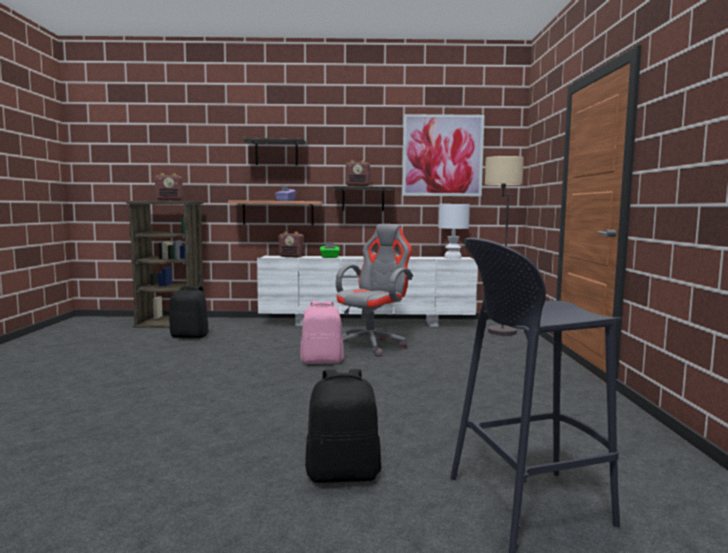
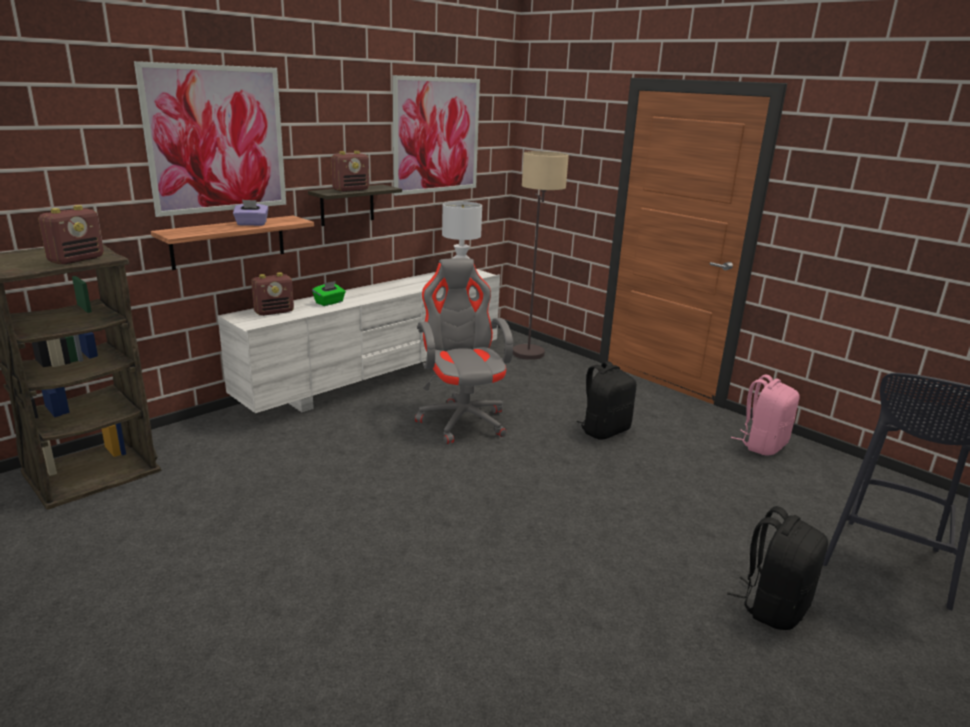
camera: 45 degrees left, 15 degrees up
black backpack [169,286,209,338] -> black backpack moved to [576,361,636,440]
shelf [242,138,307,165] -> picture [134,61,286,217]
pink backpack [300,301,344,364] -> pink backpack moved to [731,374,800,455]

